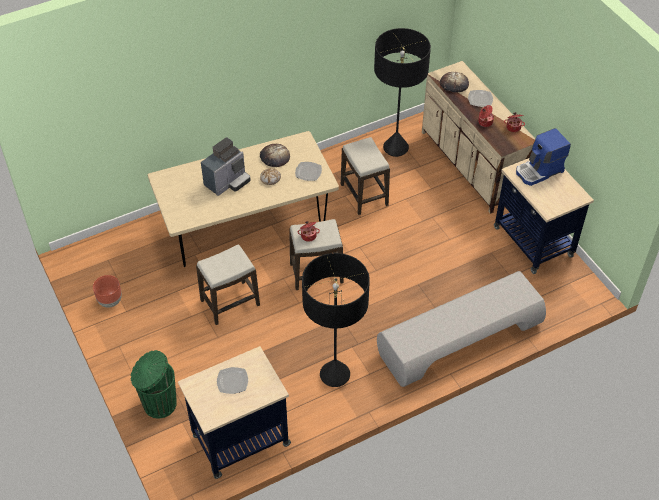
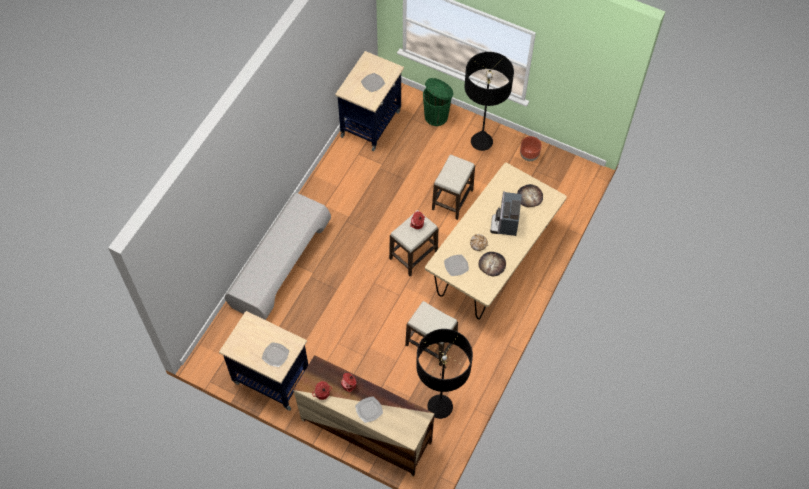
camera: 145 degrees right, 10 degrees up
black floor lamp [302,253,370,387] -> black floor lamp moved to [464,52,514,151]
bread [440,72,469,93] -> bread moved to [517,184,543,207]
coffee machine [516,128,571,186] -> plate [262,342,289,367]

